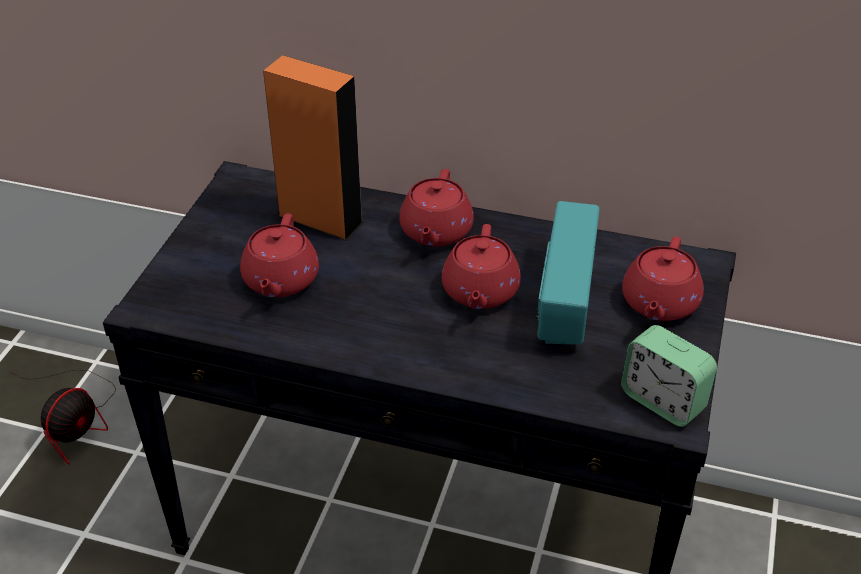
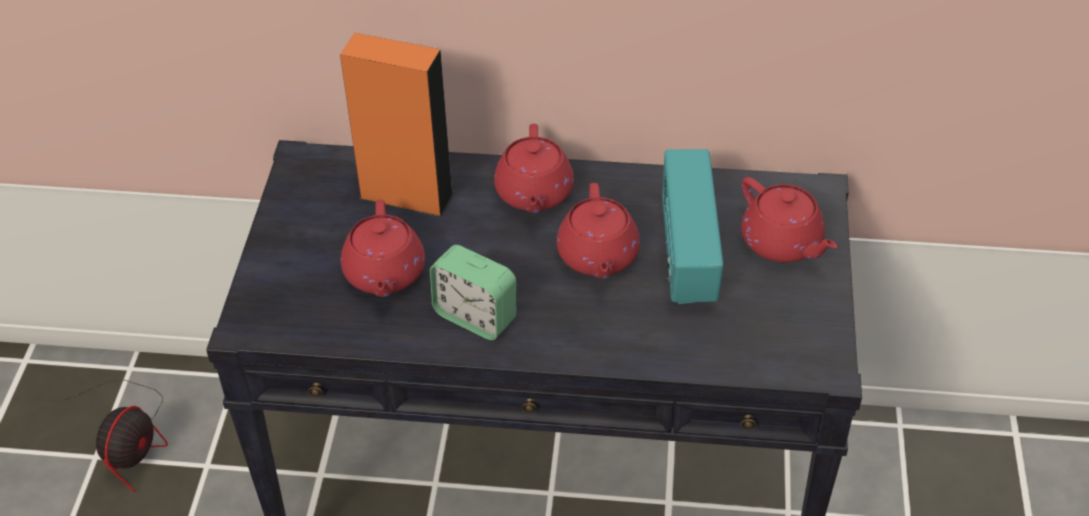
camera: 10 degrees left, 5 degrees up
alarm clock [621,325,717,427] -> alarm clock moved to [430,245,516,340]
red teapot [622,236,704,321] -> red teapot turned 45 degrees counterclockwise [741,177,837,263]

